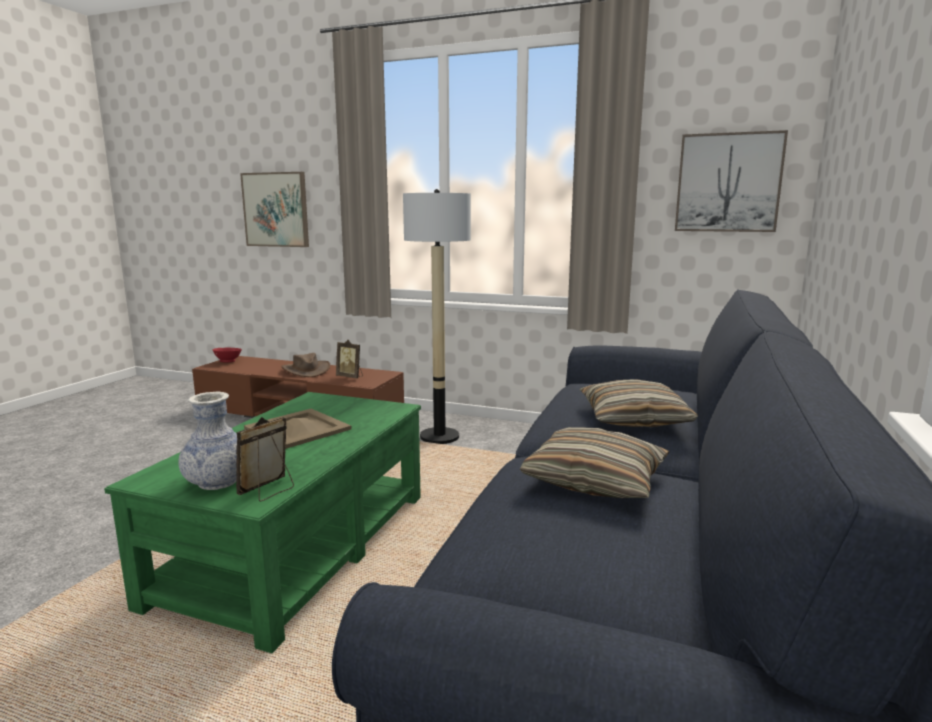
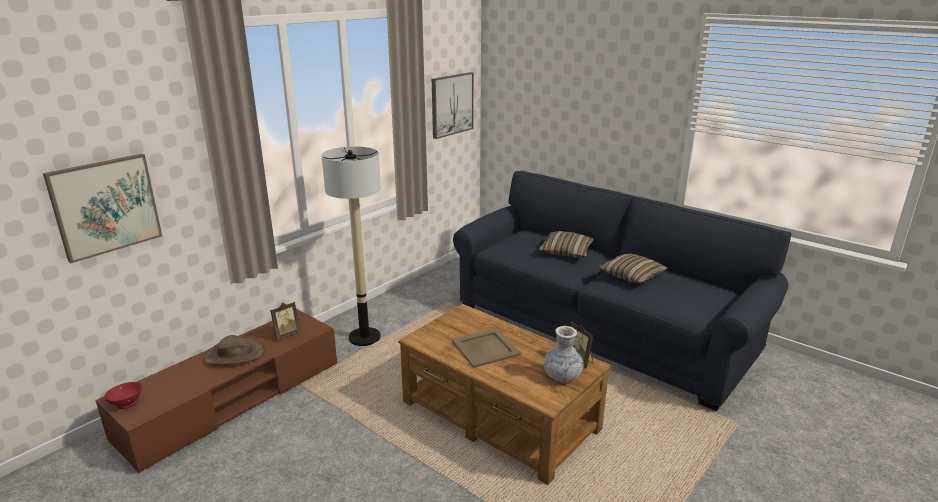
camera: 70 degrees left, 10 degrees up
green coffee table [104,392,421,653] -> brown coffee table [398,304,612,485]

